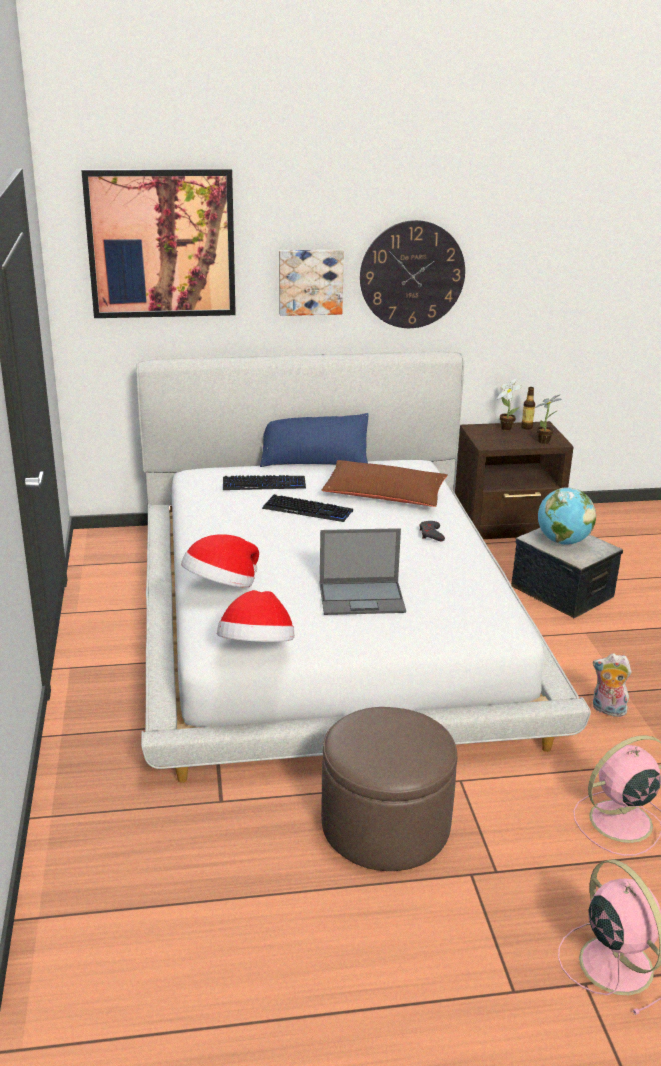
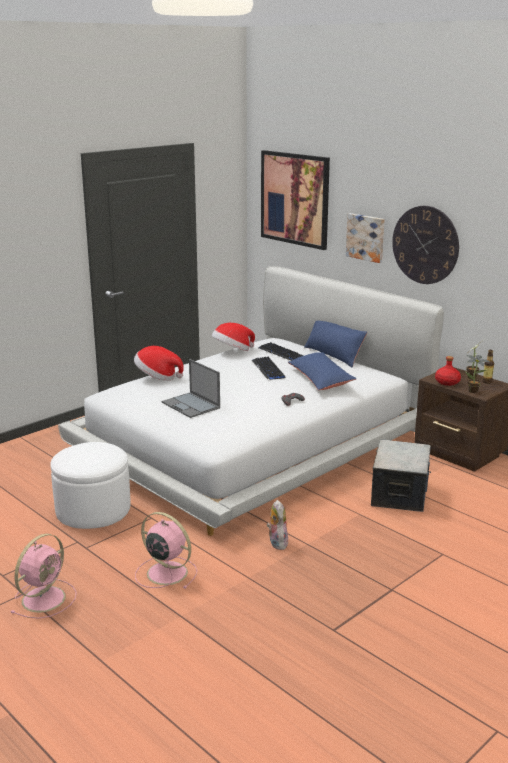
camera: 55 degrees right, 5 degrees down
hat [217,590,294,642] -> hat moved to [212,323,255,351]
brown pillow [321,460,448,507] -> blue pillow [288,352,356,390]
brown ottoman [321,707,457,871] -> white ottoman [50,442,131,529]
globe [538,487,596,544] -> none
none -> red bottle [435,356,461,386]

